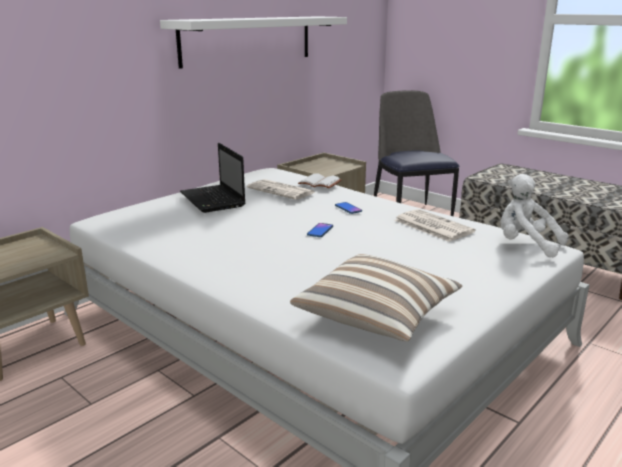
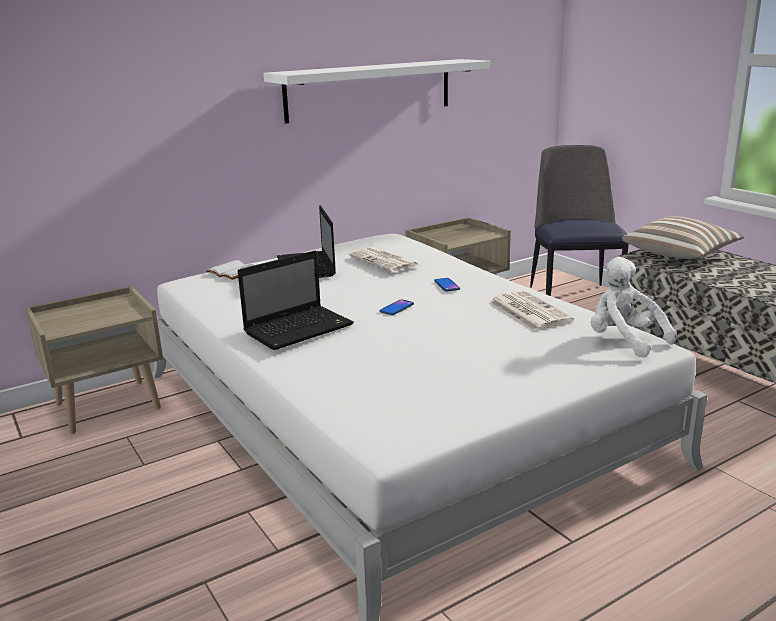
camera: 15 degrees right, 0 degrees up
pillow [290,254,463,342] -> pillow moved to [622,216,744,259]
white book [298,173,342,188] -> white book moved to [206,260,254,280]
none -> laptop [238,251,354,350]

